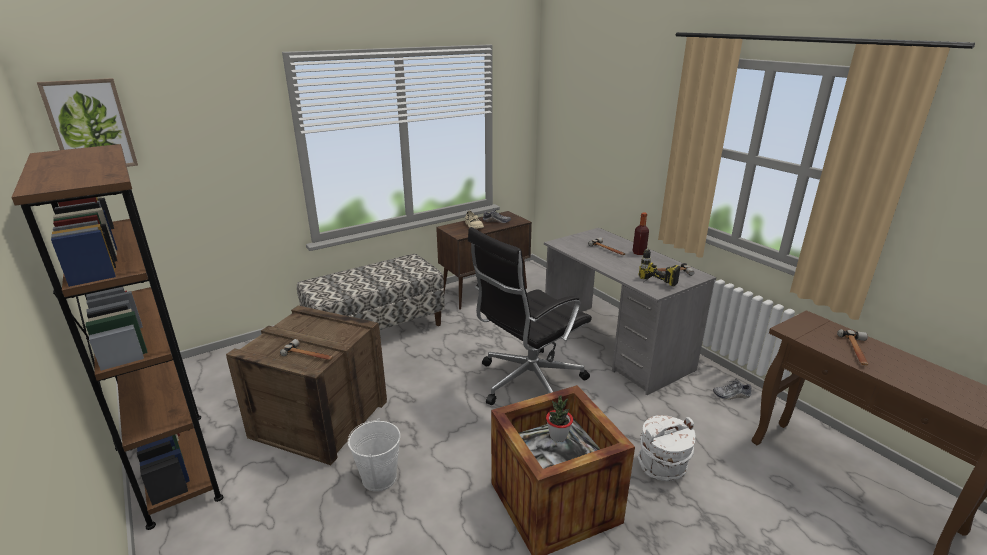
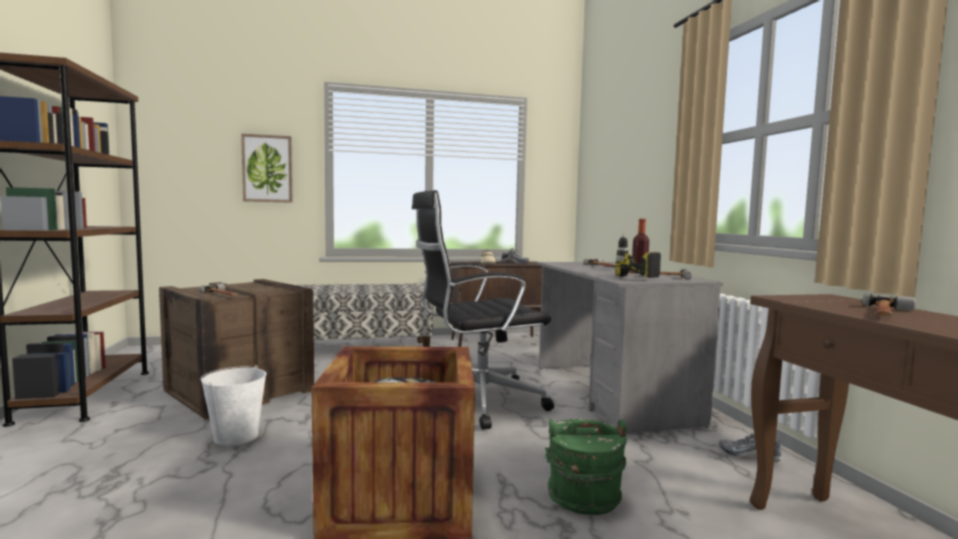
camera: 20 degrees right, 20 degrees down
picture [37,78,138,167] -> picture moved to [241,134,293,203]
potted plant [546,395,573,442] -> none
white bucket [638,415,695,481] -> green bucket [545,419,627,515]

